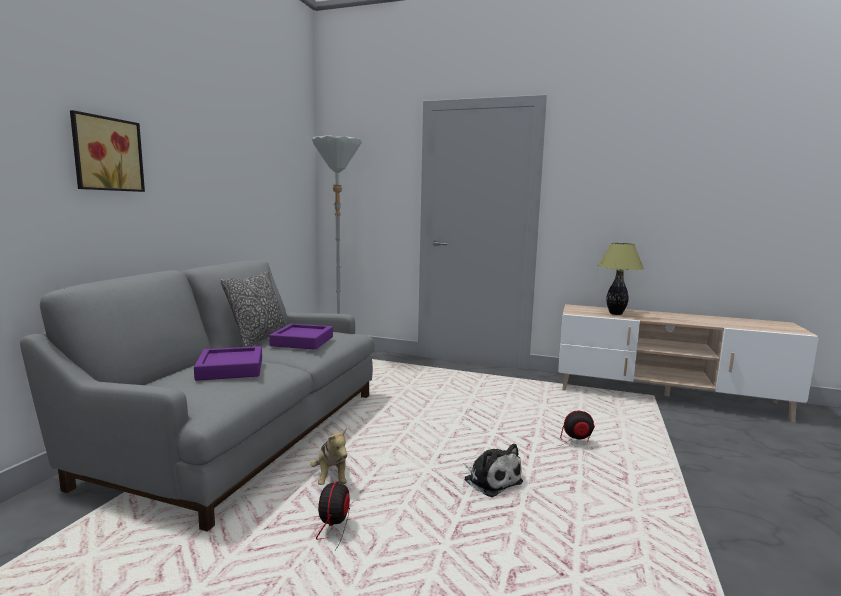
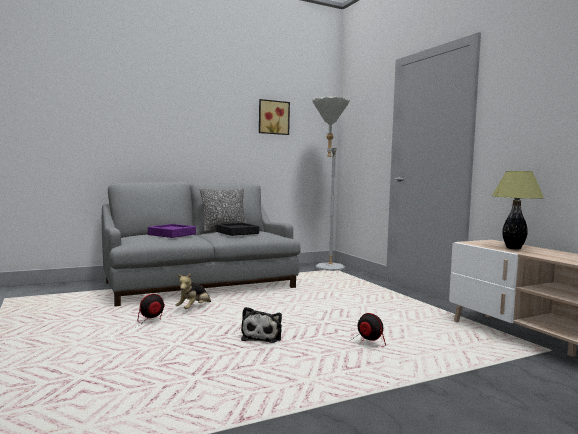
camera: 45 degrees right, 5 degrees down
picture [70,110,145,192] -> picture moved to [259,99,290,135]
purple tray [269,324,333,350] -> black tray [216,223,259,236]

